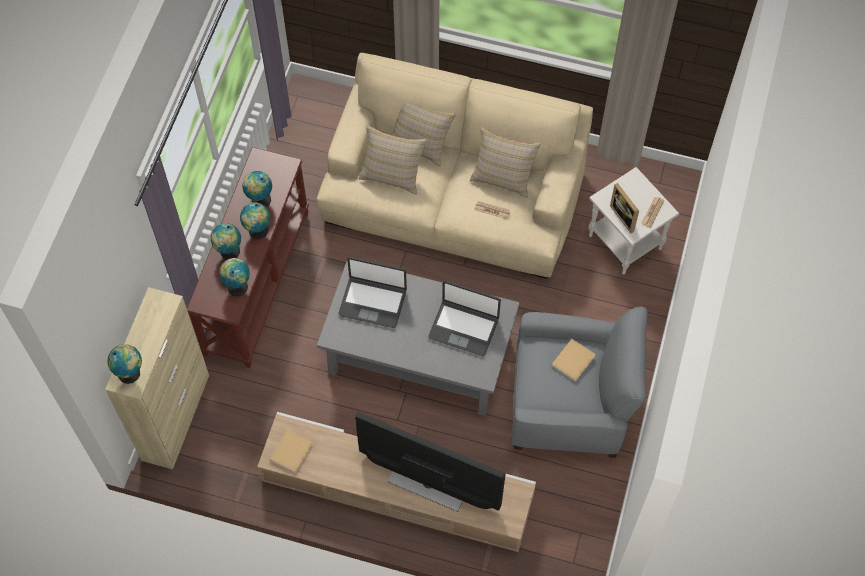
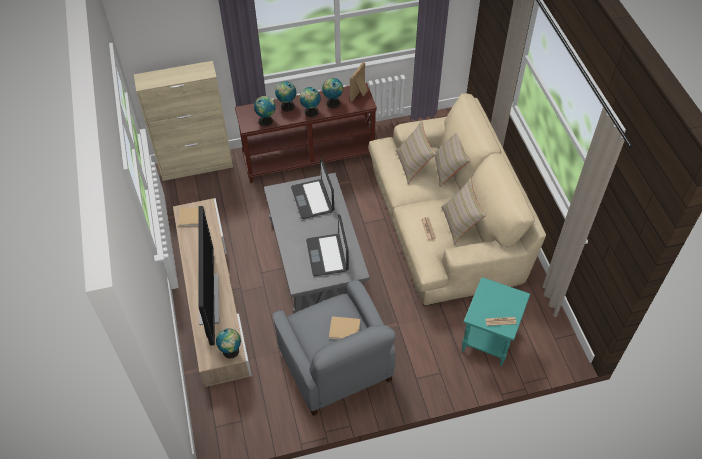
camera: 60 degrees right, 10 degrees down
globe [108,344,142,384] -> globe moved to [216,328,241,359]
white side table [588,167,679,275] -> turquoise side table [462,277,530,366]
picture frame [610,183,639,233] -> picture frame moved to [350,62,368,102]

